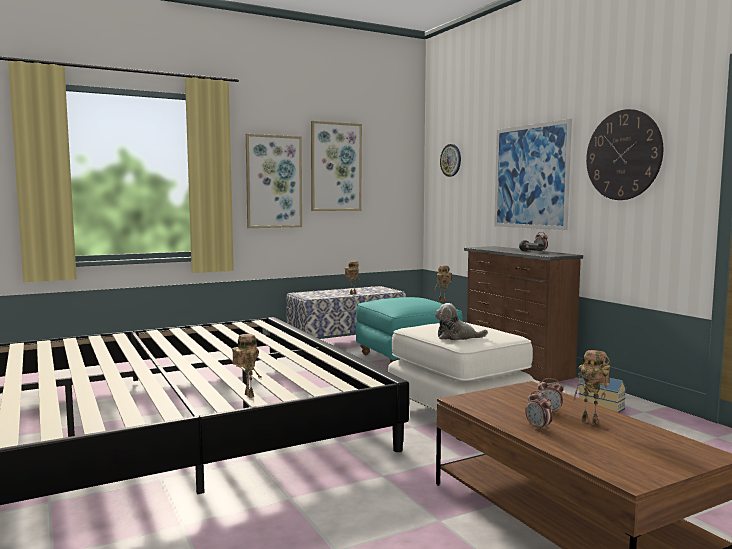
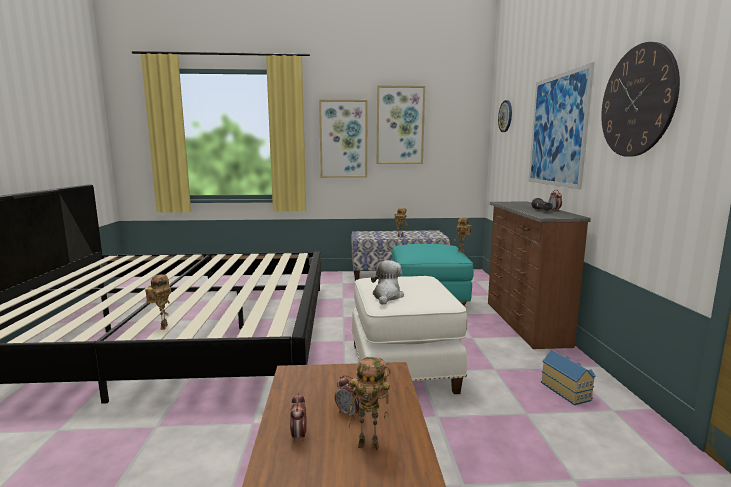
camera: 25 degrees right, 5 degrees up
plush toy [435,303,488,340] -> plush toy turned 75 degrees clockwise [371,260,404,305]
toy robot [573,350,610,426] -> toy robot turned 60 degrees counterclockwise [348,357,391,451]

